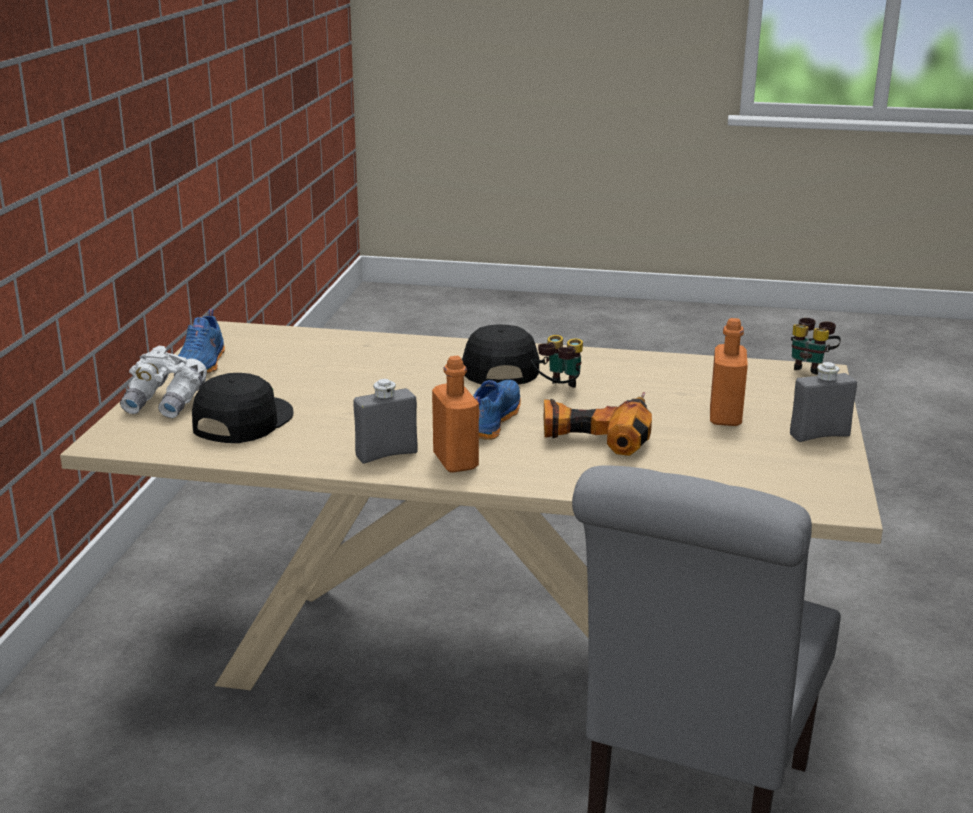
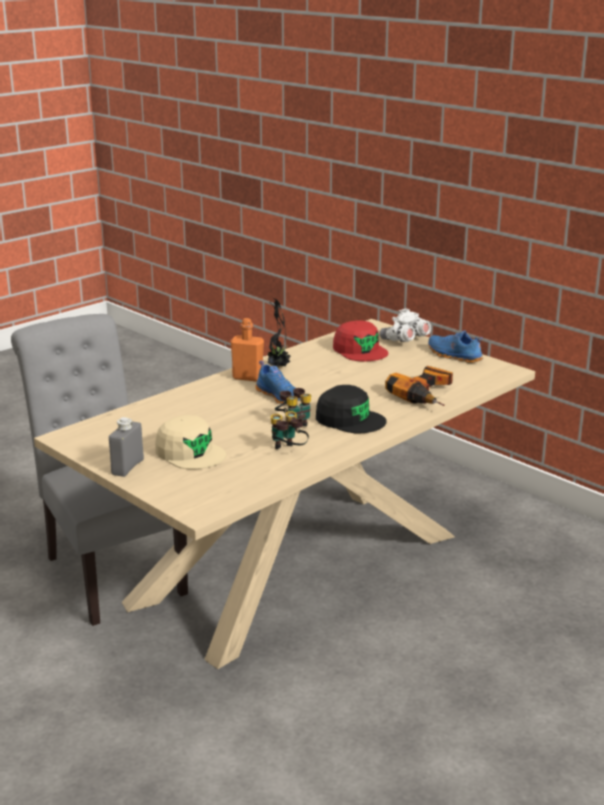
camera: 125 degrees right, 0 degrees up
black cap [192,373,294,443] -> red cap [333,320,388,361]
grey bottle [353,379,418,463] -> potted plant [267,297,291,368]
power drill [544,392,652,456] -> power drill moved to [385,366,453,406]
orange bottle [710,318,748,426] -> beige cap [155,415,226,469]
binoculars [791,318,841,375] -> binoculars moved to [271,411,309,449]

